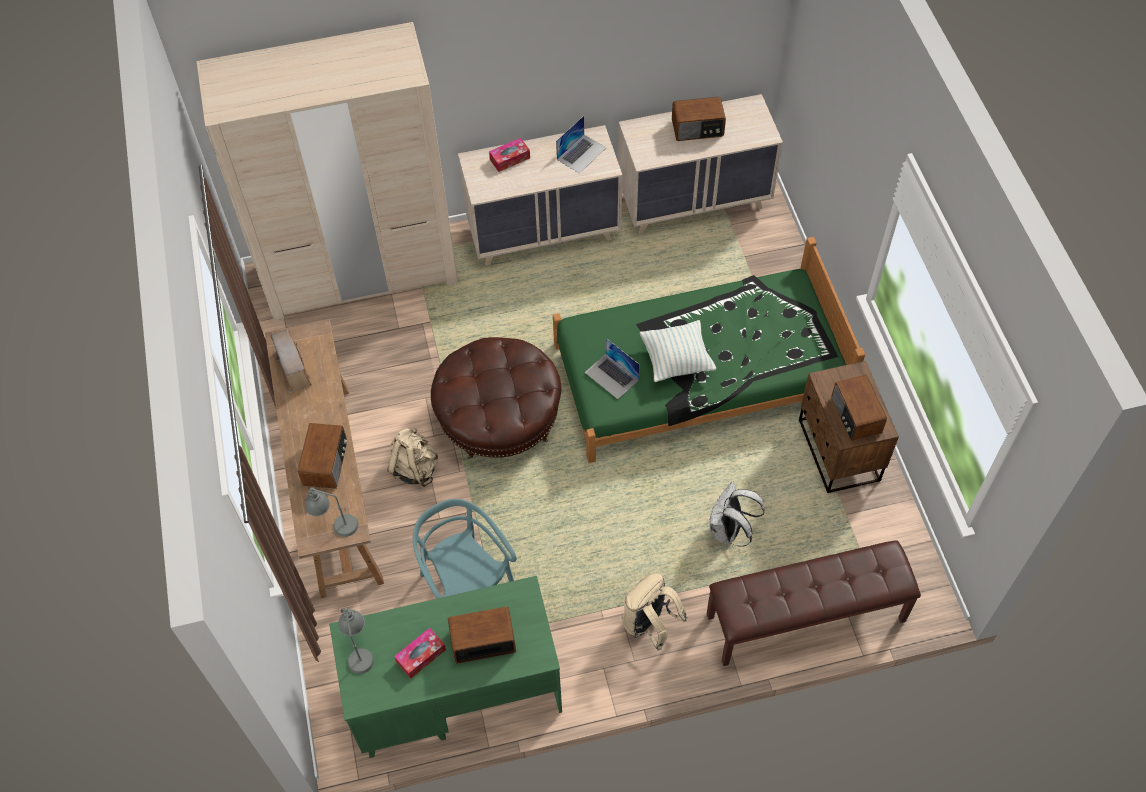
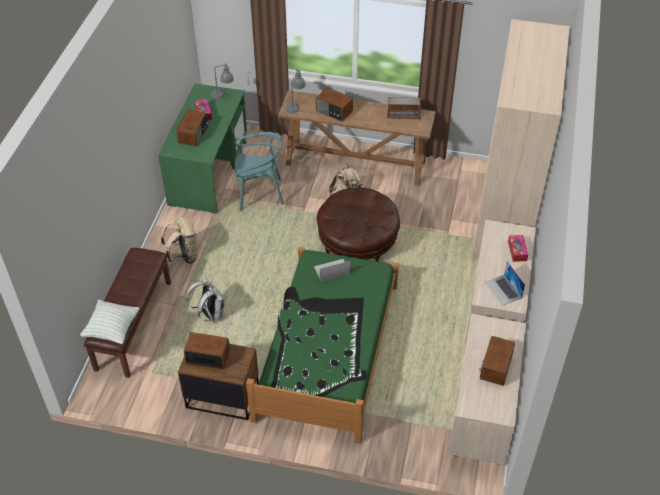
camera: 115 degrees right, 10 degrees down
pillow [640,320,716,382] -> pillow moved to [80,300,140,344]

